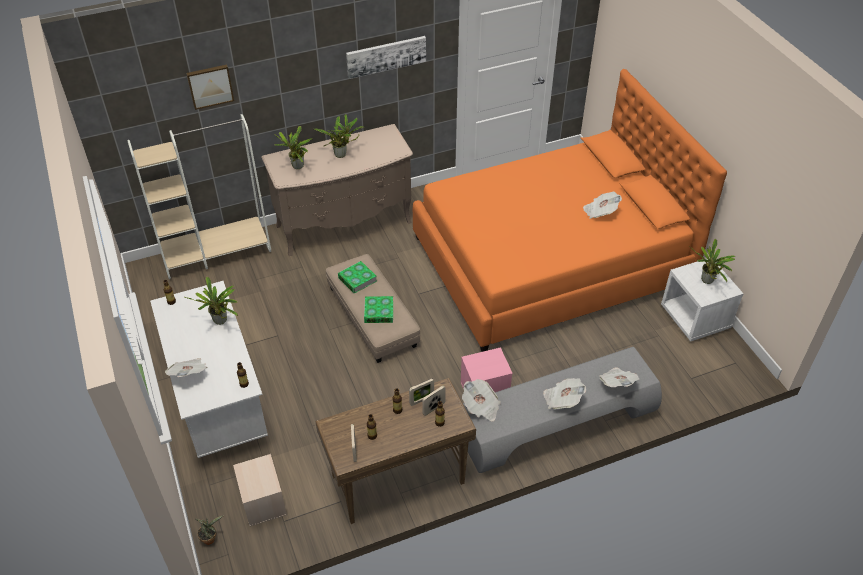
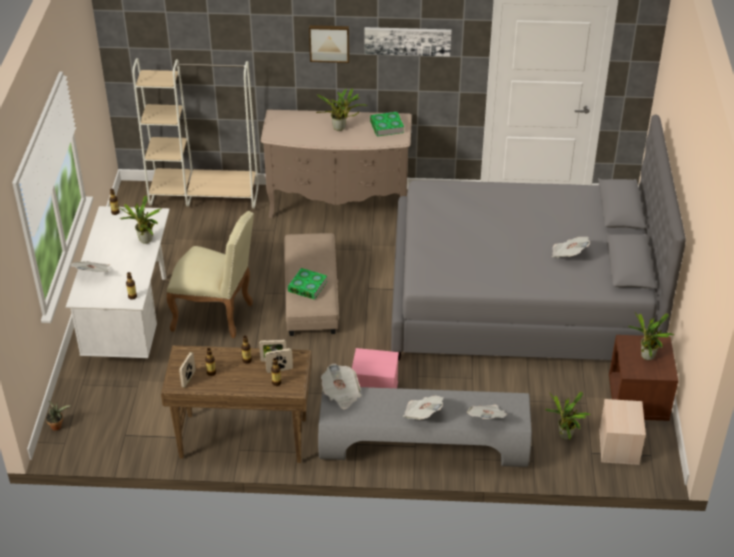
camera: 25 degrees right, 5 degrees down
picture [186,65,234,110] -> picture moved to [309,25,349,63]
beige storage box [233,454,287,527] -> beige storage box moved to [599,399,646,465]
potted plant [274,126,312,169] -> potted plant moved to [545,392,591,440]
book [338,261,377,294] -> book moved to [370,112,404,137]
orange bed [413,69,727,352] -> grey bed [391,114,686,360]
white nightstand [661,261,744,342] -> brown nightstand [609,335,678,421]
none -> beige chair [167,211,254,338]

